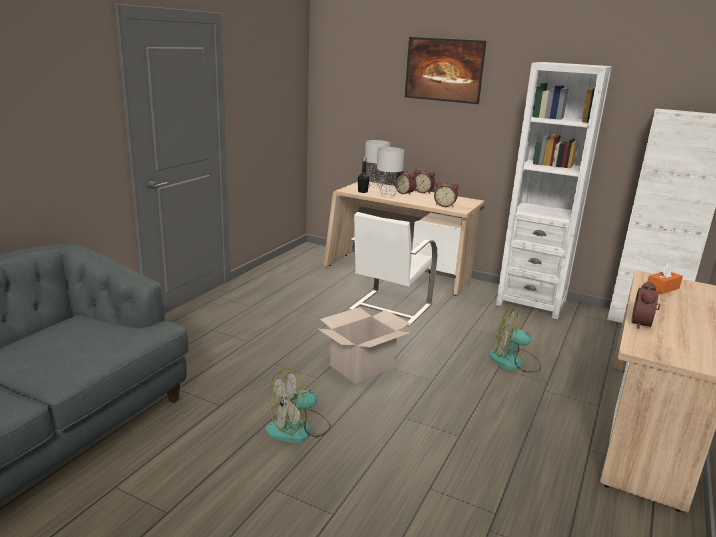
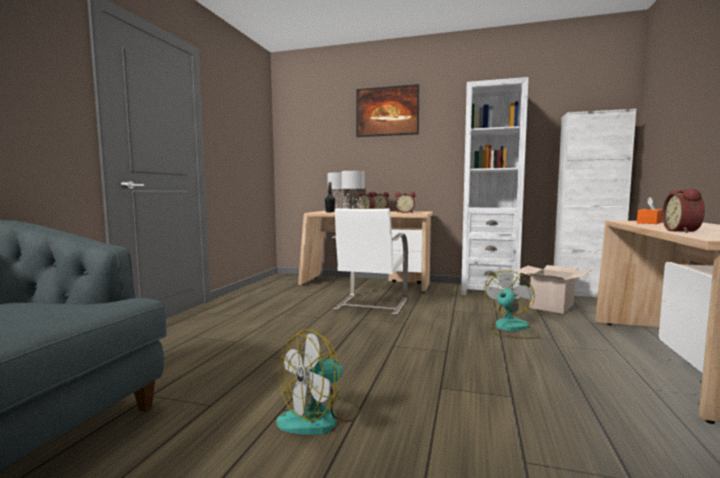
camera: 10 degrees left, 15 degrees down
cardboard box [318,307,411,384] -> cardboard box moved to [515,265,591,314]
fan [489,309,541,372] -> fan turned 120 degrees clockwise [484,270,540,339]

